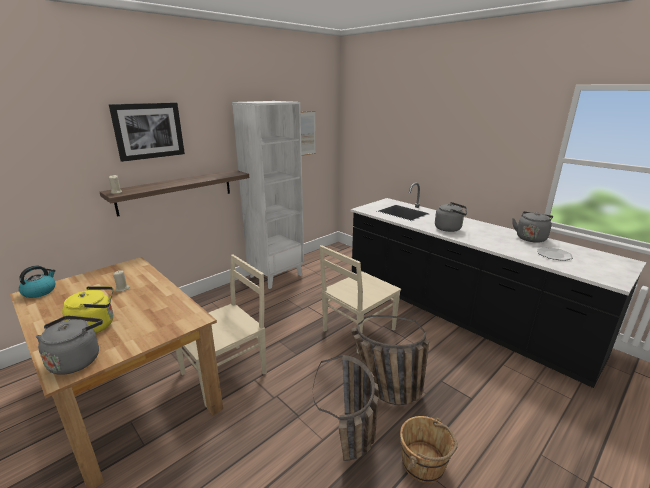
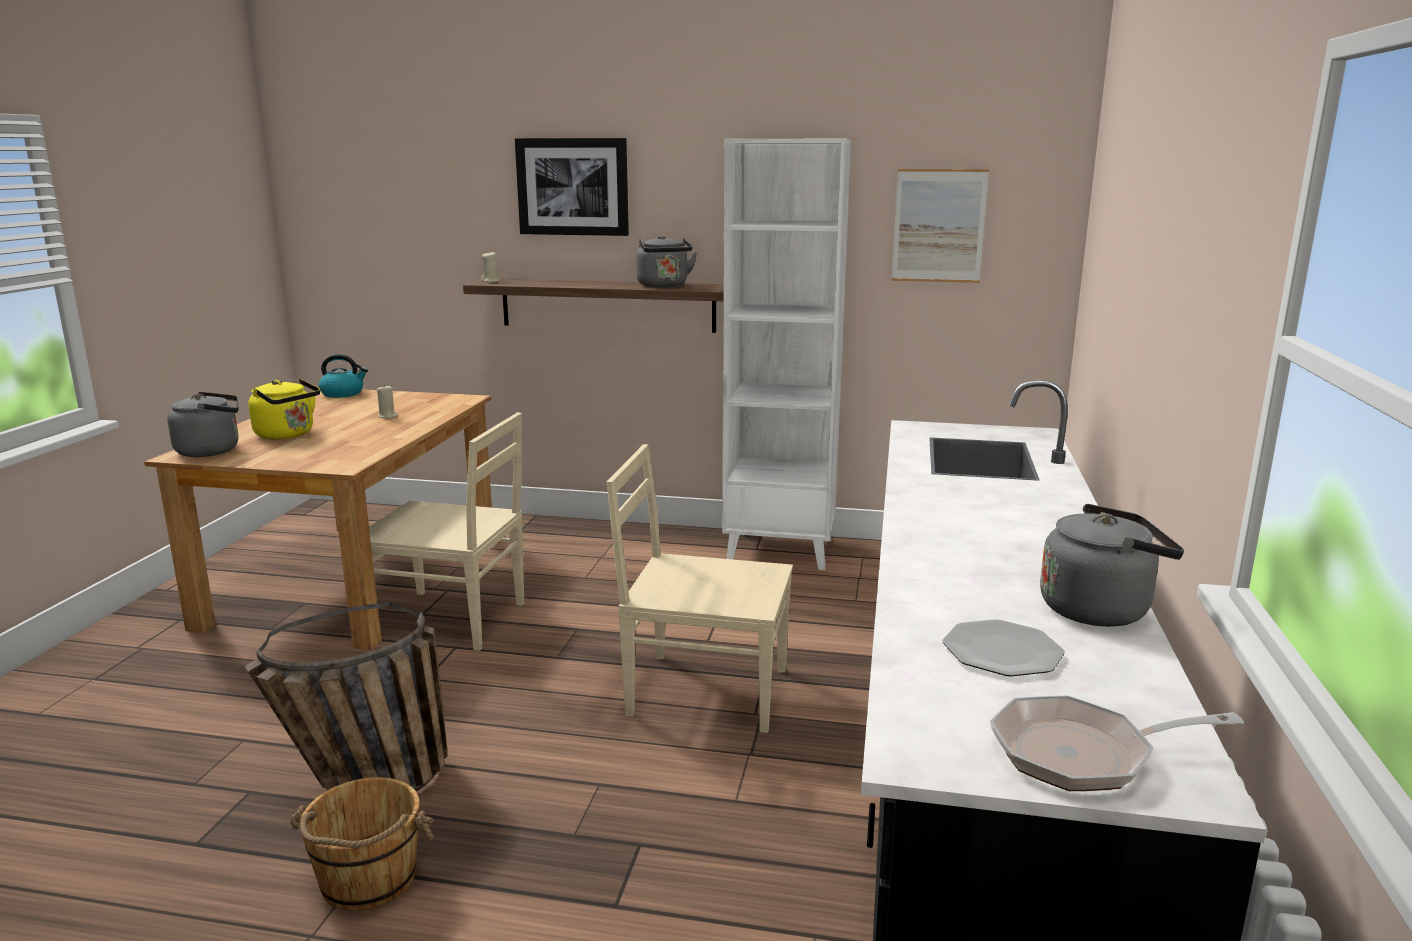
camera: 55 degrees right, 5 degrees down
basket [352,315,429,405] -> none
grey kettle [435,202,467,232] -> grey kettle moved to [636,235,697,288]
none -> frying pan [990,695,1244,791]

